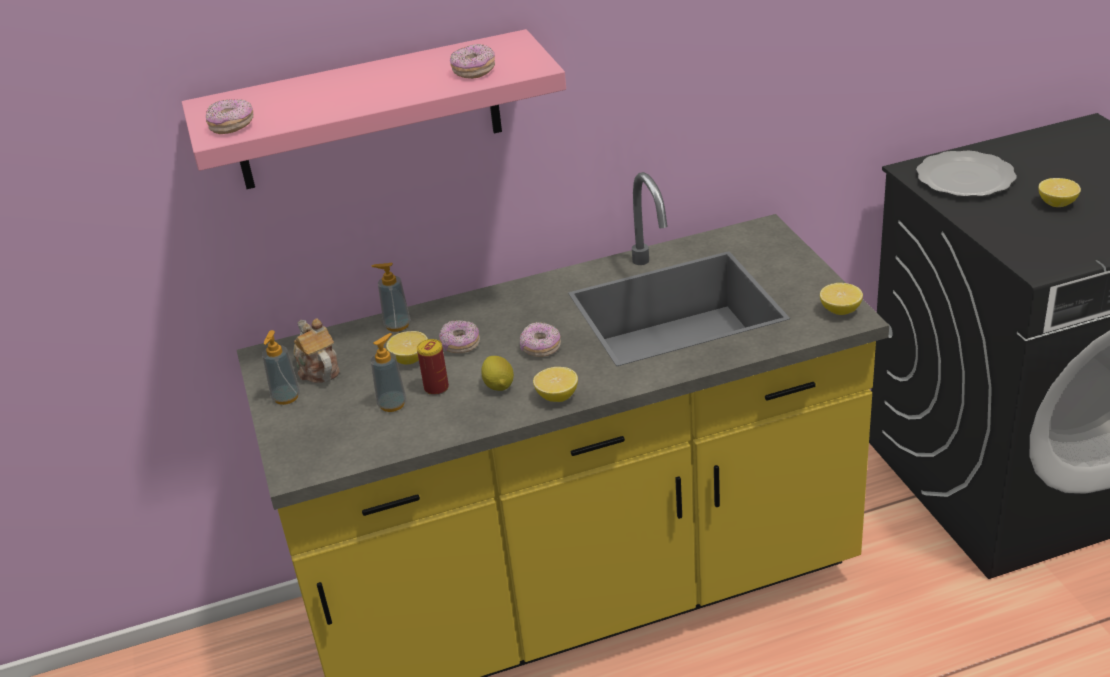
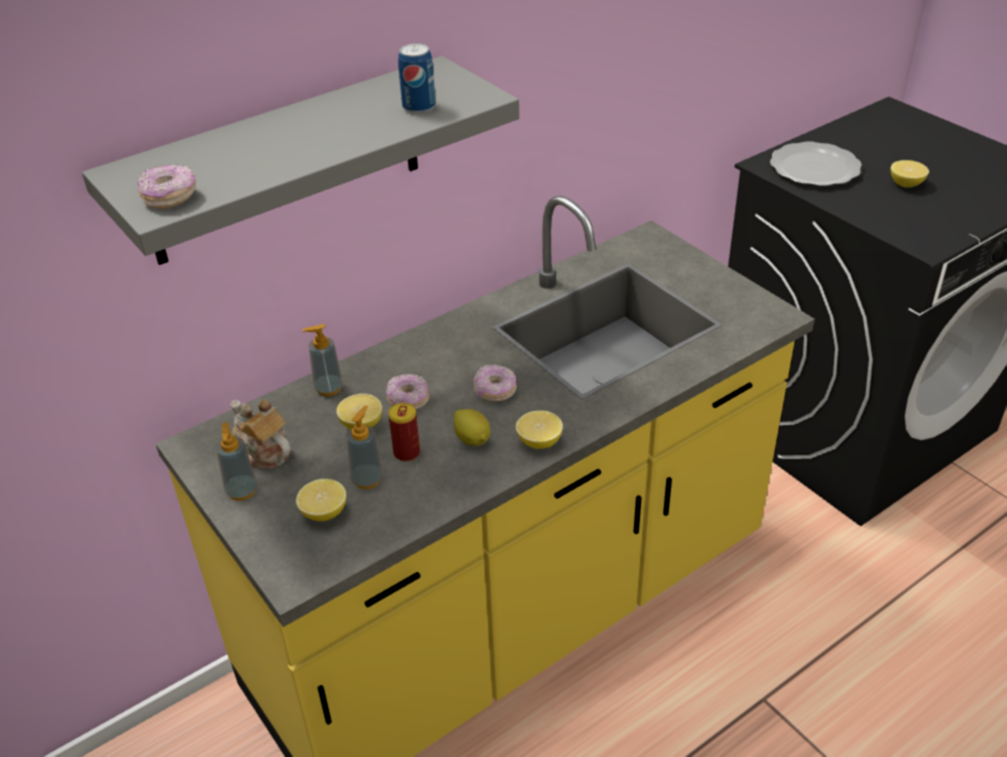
camera: 20 degrees left, 5 degrees up
pink shelf [182,29,566,189] -> grey shelf [82,56,519,265]
donut [450,44,495,79] -> can [398,43,436,114]
lemon [820,283,863,315] -> lemon moved to [296,479,346,521]

